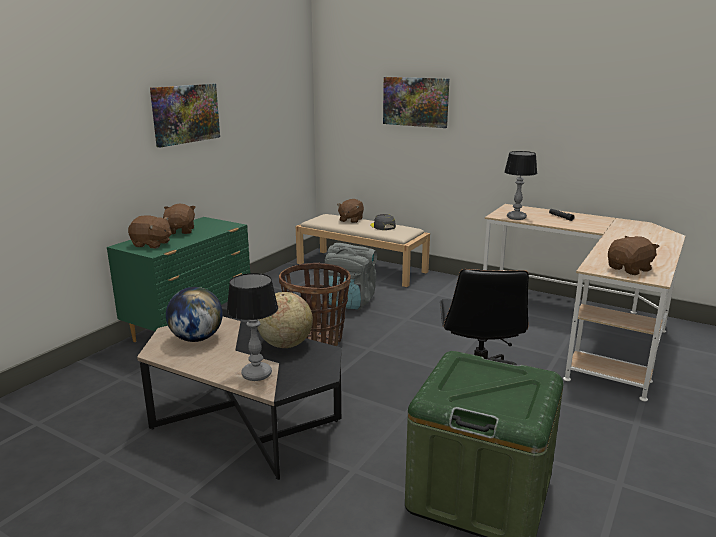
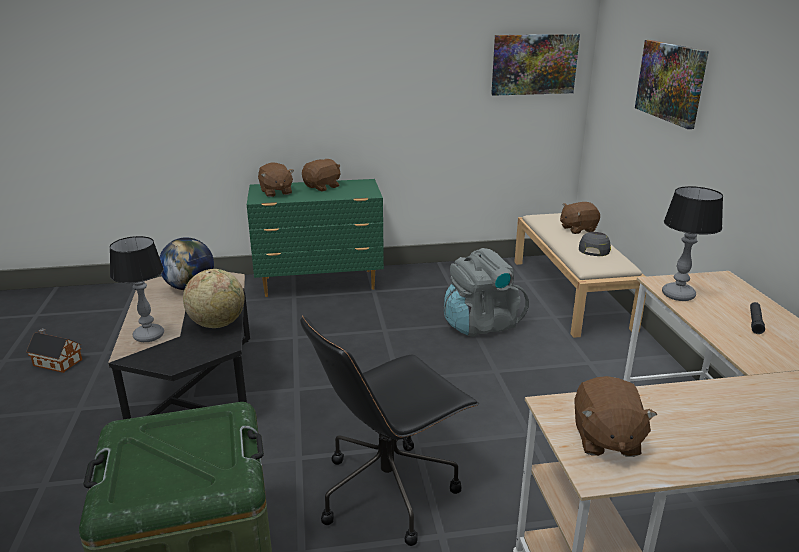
camera: 50 degrees right, 5 degrees up
picture [150,84,220,147] -> picture moved to [491,34,580,96]
basket [279,263,351,346] -> none
brown plush toy [608,236,660,275] -> brown plush toy turned 75 degrees clockwise [574,376,657,457]
none -> toy house [26,329,82,373]

